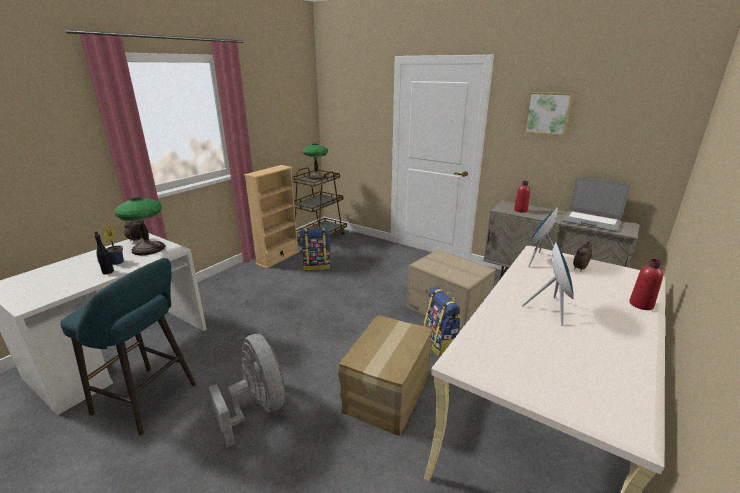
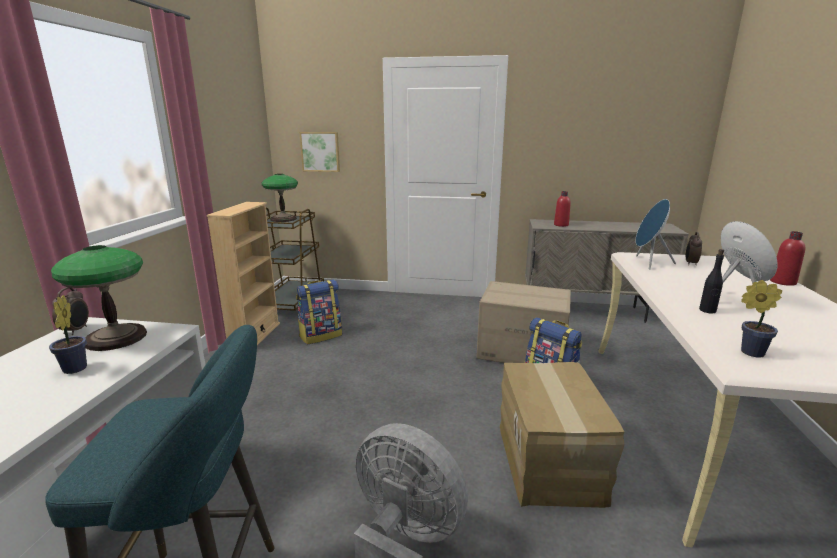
camera: 25 degrees left, 5 degrees down
black bottle [94,231,114,275] -> black bottle moved to [699,249,724,314]
picture [524,92,573,136] -> picture moved to [299,132,340,172]
laptop [562,177,630,231] -> none
none -> potted plant [741,280,782,358]

